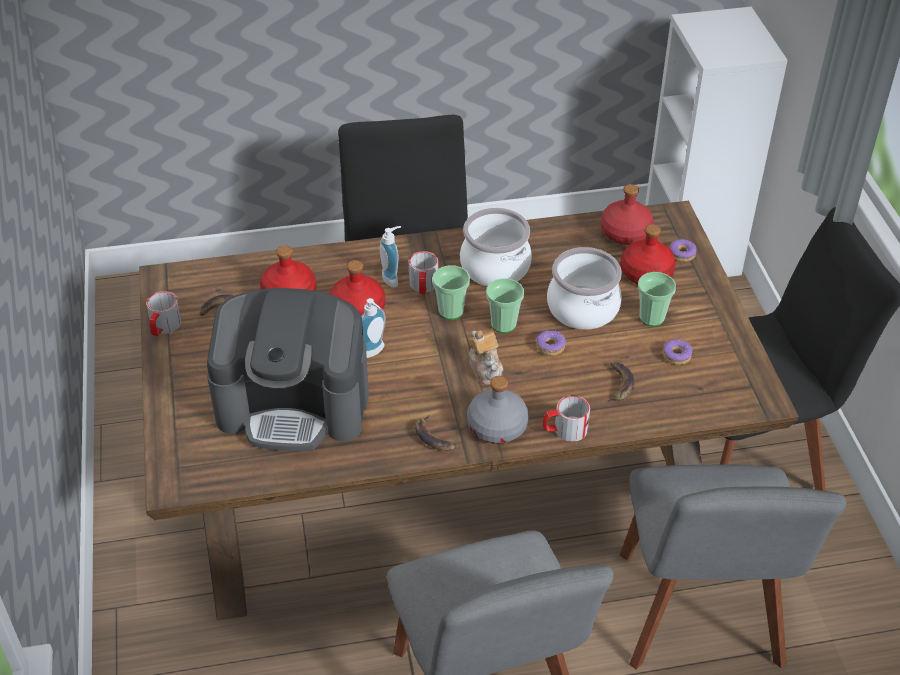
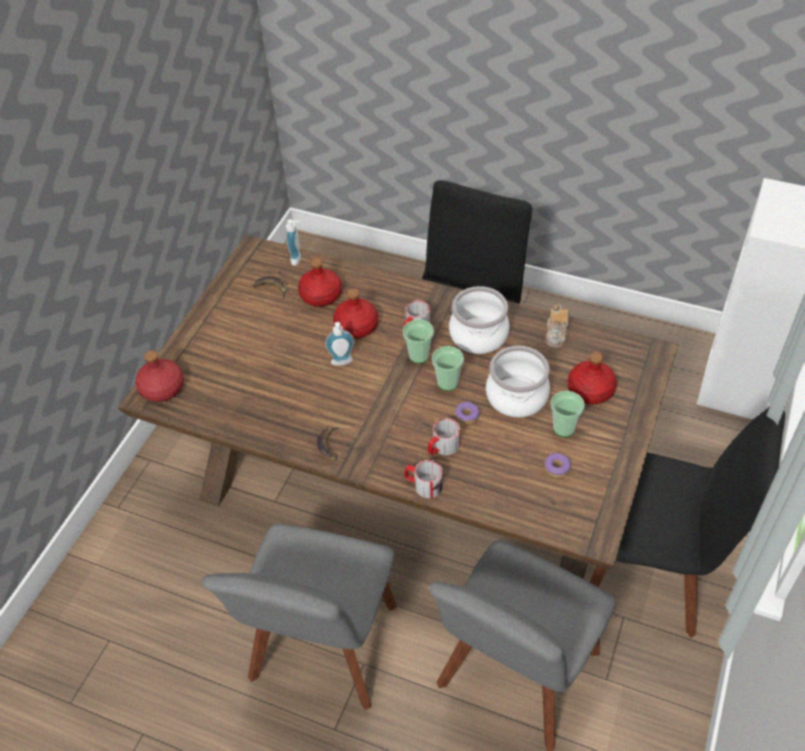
camera: 35 degrees right, 5 degrees up
mug [146,291,182,336] -> mug moved to [428,418,460,455]
coffee machine [207,288,369,451] -> none
soap dispenser [380,226,401,288] -> soap dispenser moved to [286,219,301,266]
grey bottle [467,376,529,444] -> none
teapot [468,330,504,385] -> teapot moved to [545,305,570,348]
red bottle [600,184,654,245] -> red bottle moved to [135,350,184,402]
banana [605,362,634,403] -> none
donut [670,239,697,262] -> none

